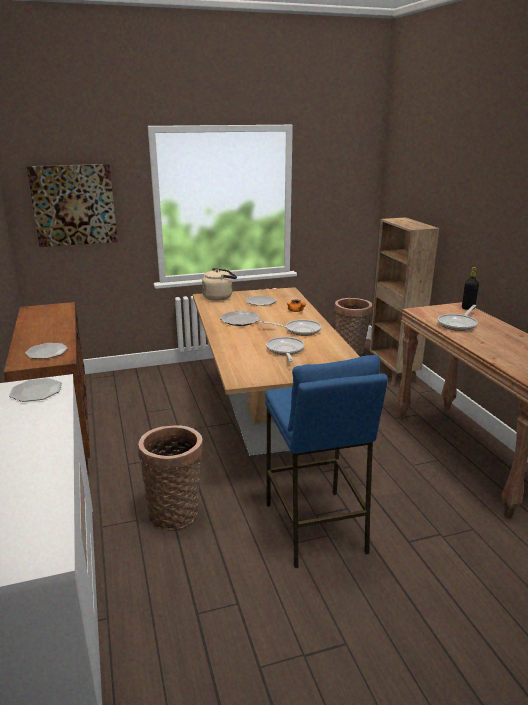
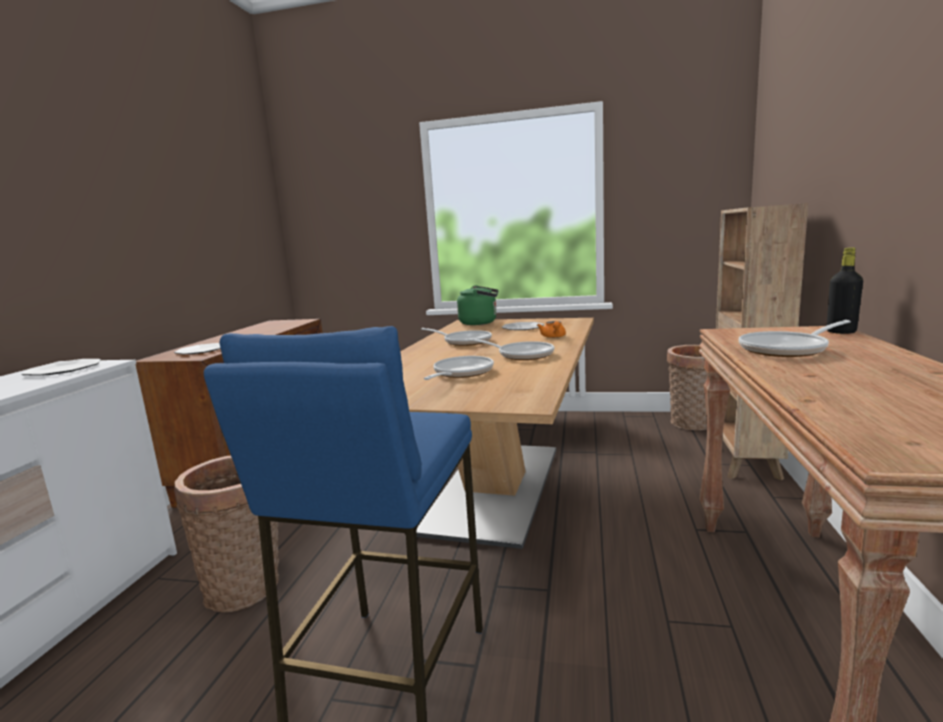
camera: 30 degrees right, 10 degrees down
picture [27,164,118,247] -> none
beige kettle [202,268,237,301] -> green kettle [457,285,499,325]
plate [220,311,261,326] -> frying pan [421,328,492,346]

